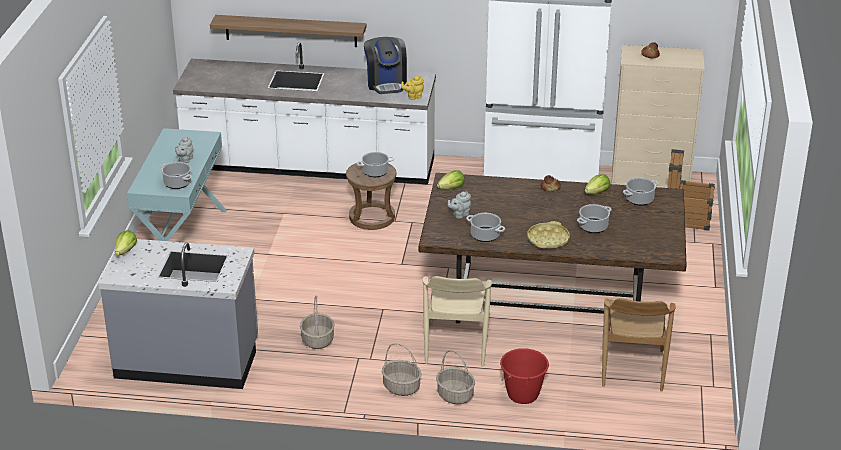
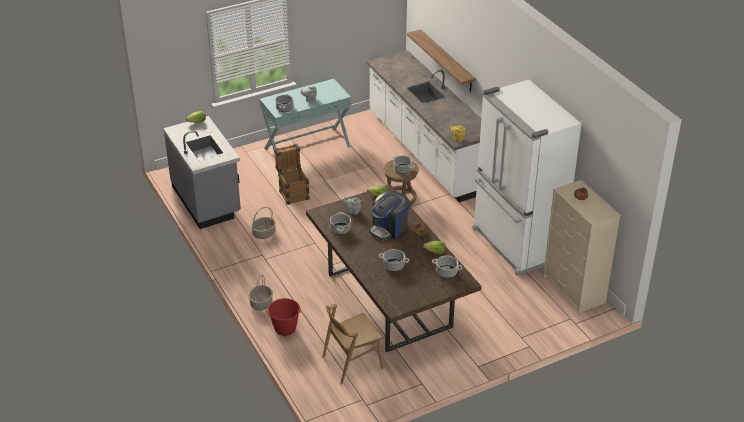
camera: 55 degrees right, 5 degrees up
coffee machine [364,37,407,94] -> coffee machine moved to [369,191,410,240]
basket [382,343,422,396] -> none
beige chair [422,276,492,367] -> none
yellow tray [527,221,570,248] -> none
crate [667,149,715,231] -> crate moved to [274,144,310,205]

